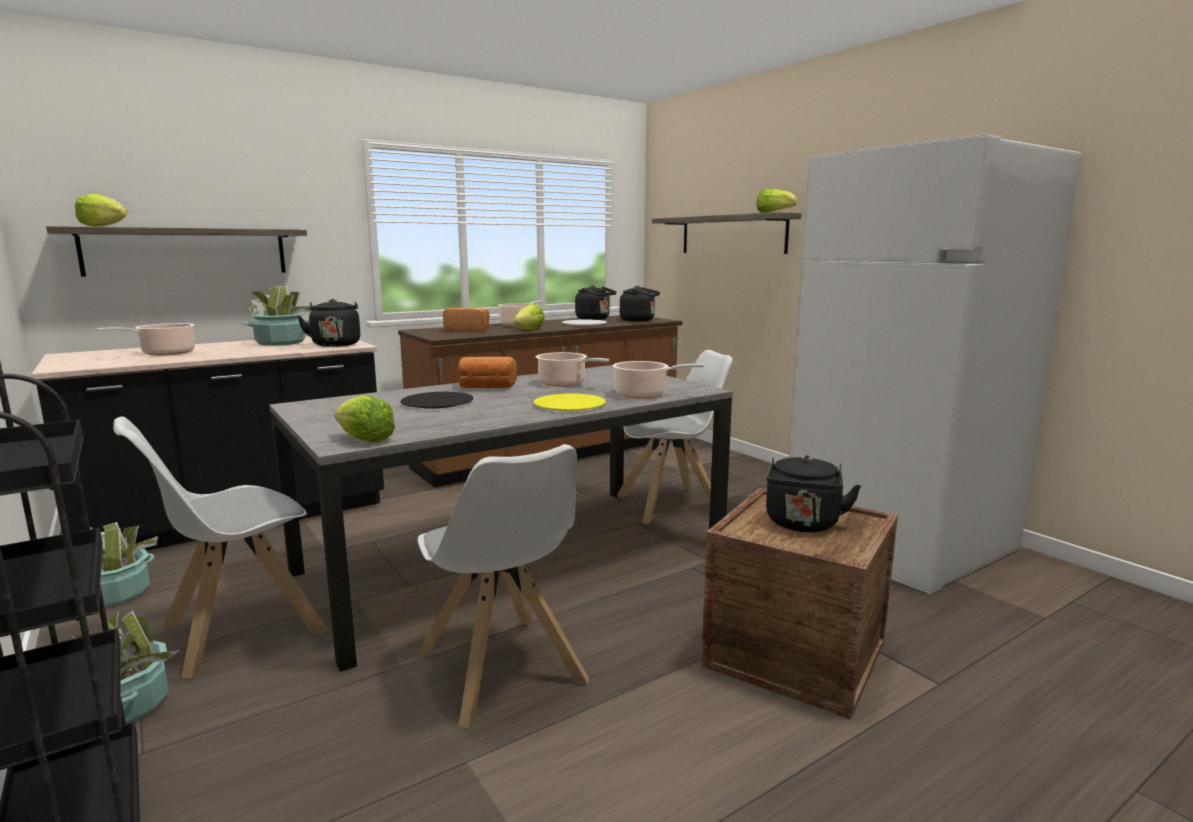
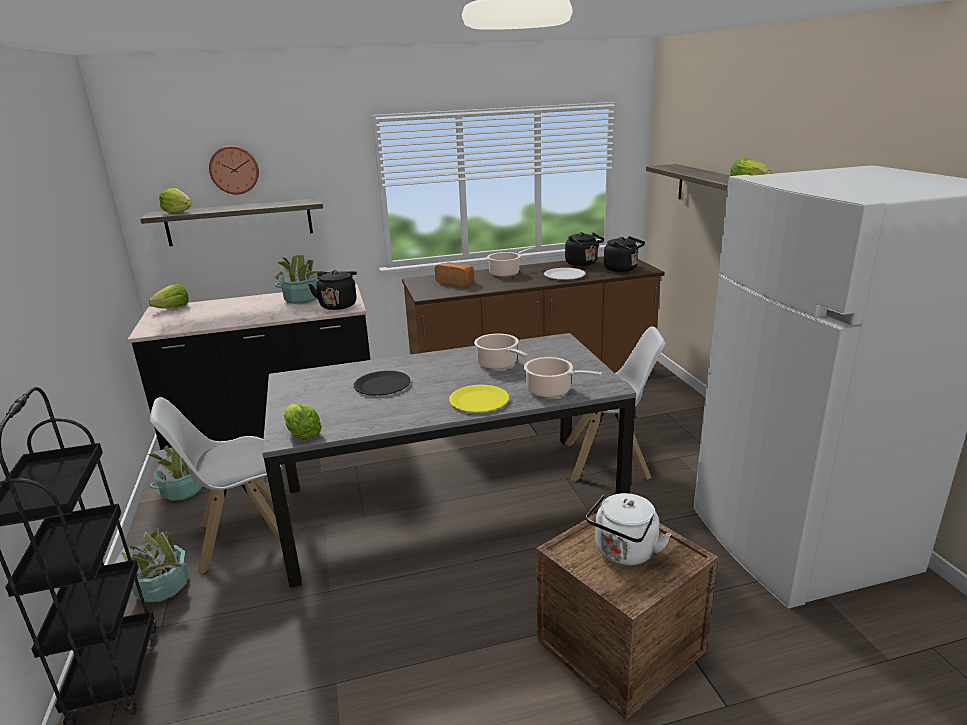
camera: 20 degrees right, 10 degrees up
cooking pot [96,323,195,356] -> none
chair [417,444,589,728] -> none
bread [458,357,517,389] -> none
lettuce [513,304,545,330] -> lettuce moved to [149,284,189,308]
black kettle [766,455,861,532] -> white kettle [586,493,671,565]
none -> wall clock [209,146,259,195]

